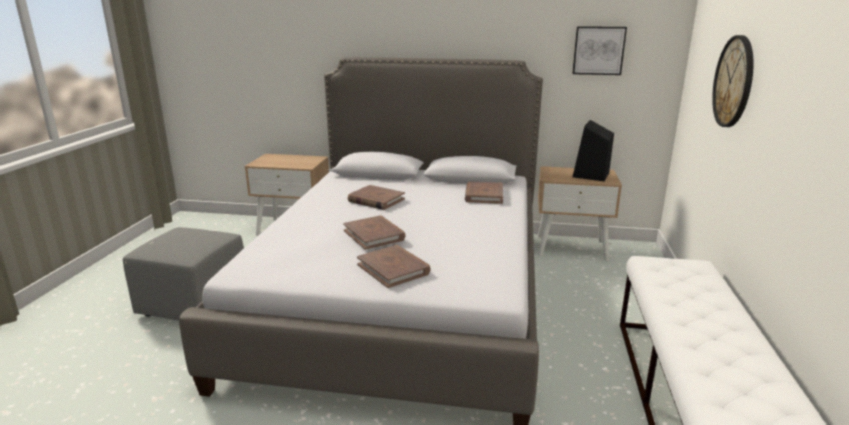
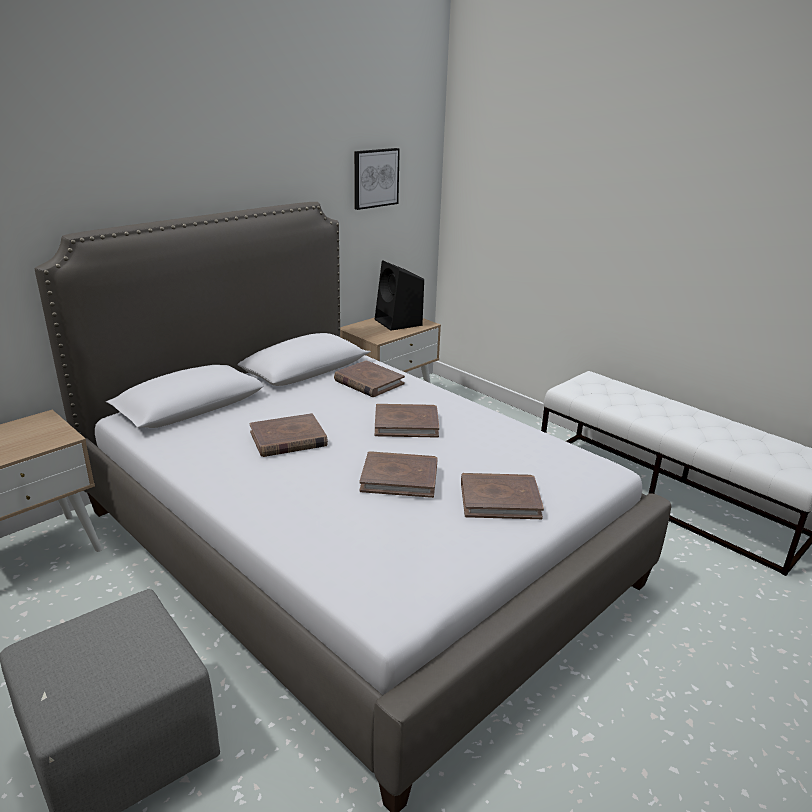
camera: 55 degrees left, 5 degrees up
wall clock [712,35,754,127] -> none
none -> brown book [375,404,439,438]

